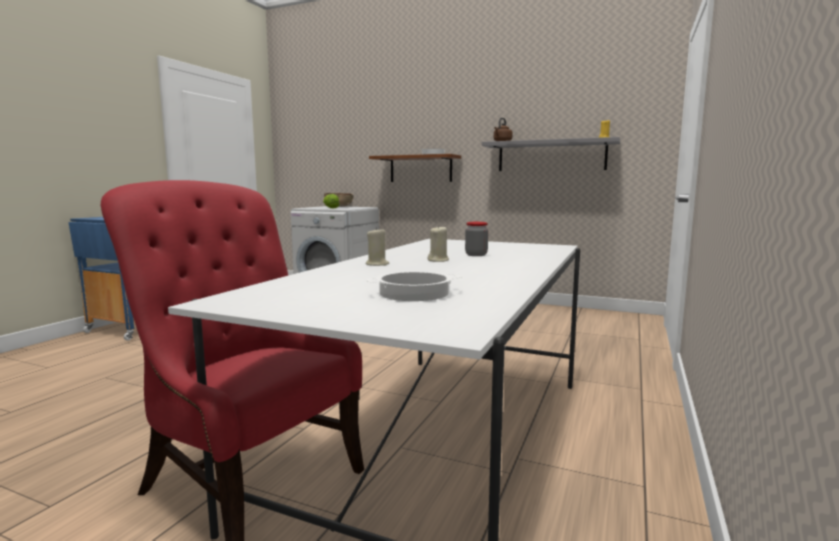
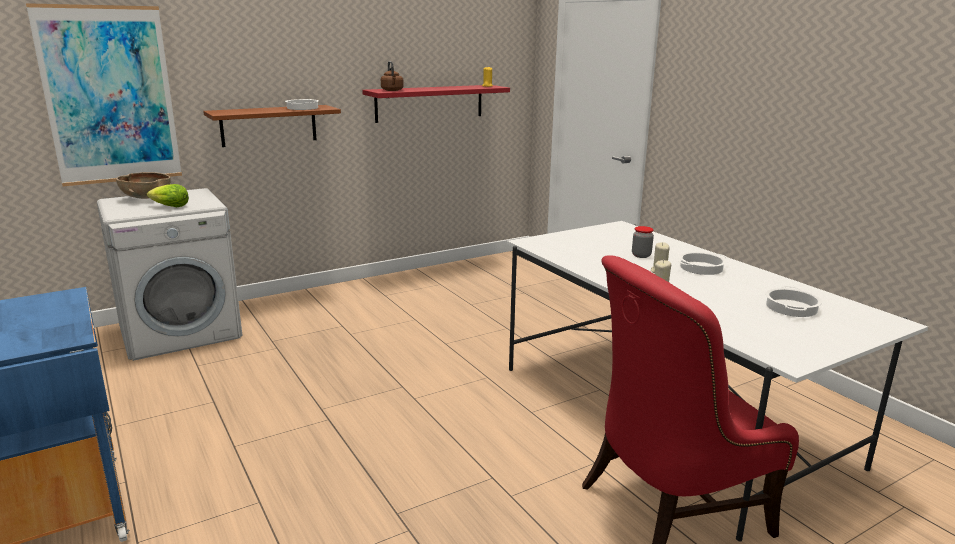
camera: 55 degrees left, 10 degrees up
grey shelf [482,137,620,171] -> red shelf [362,85,510,123]
none -> picture [26,3,182,186]
none -> cooking pot [678,252,728,275]

